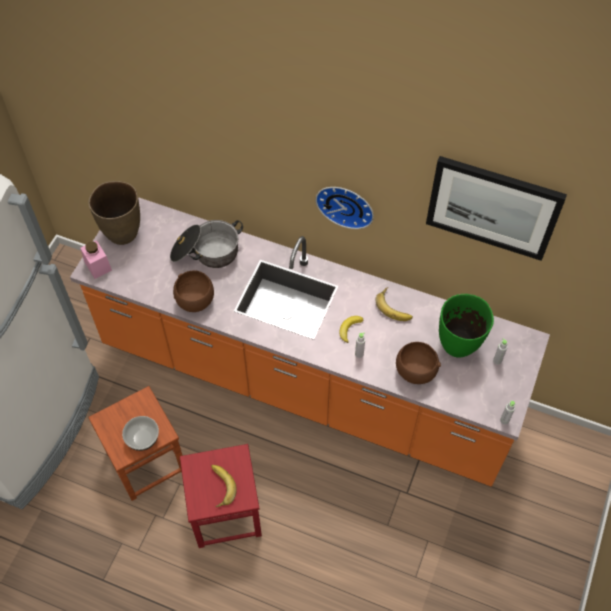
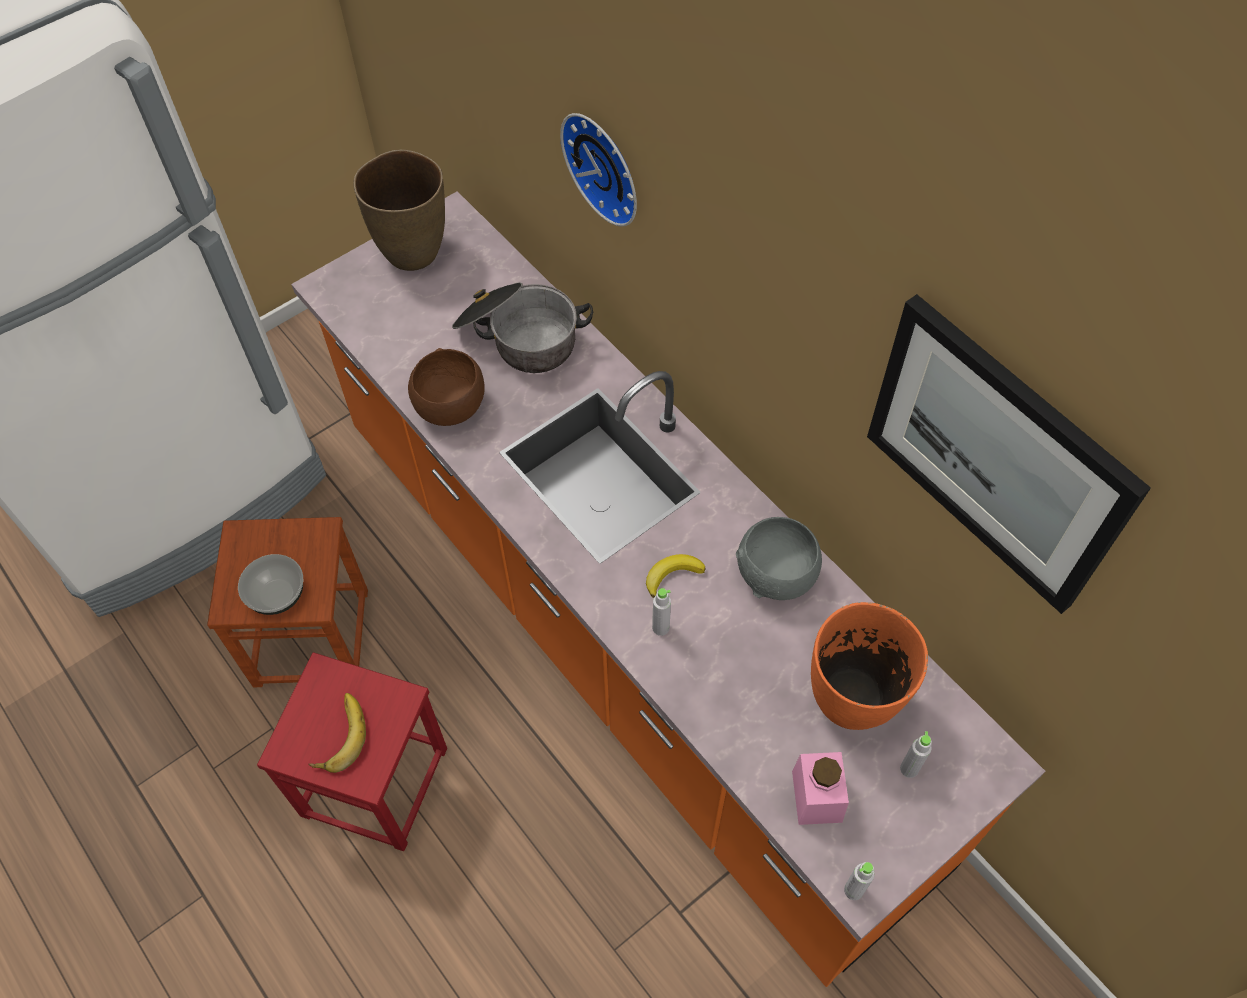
camera: 30 degrees right, 0 degrees up
pink jar [80,240,112,279] -> pink jar moved to [792,752,849,825]
wall clock [316,187,374,229] -> wall clock moved to [560,113,637,227]
banana [376,287,413,321] -> grey bowl [736,517,822,600]
brown bowl [396,342,441,384] -> none
green vase [439,294,494,357] -> orange vase [811,602,928,730]

